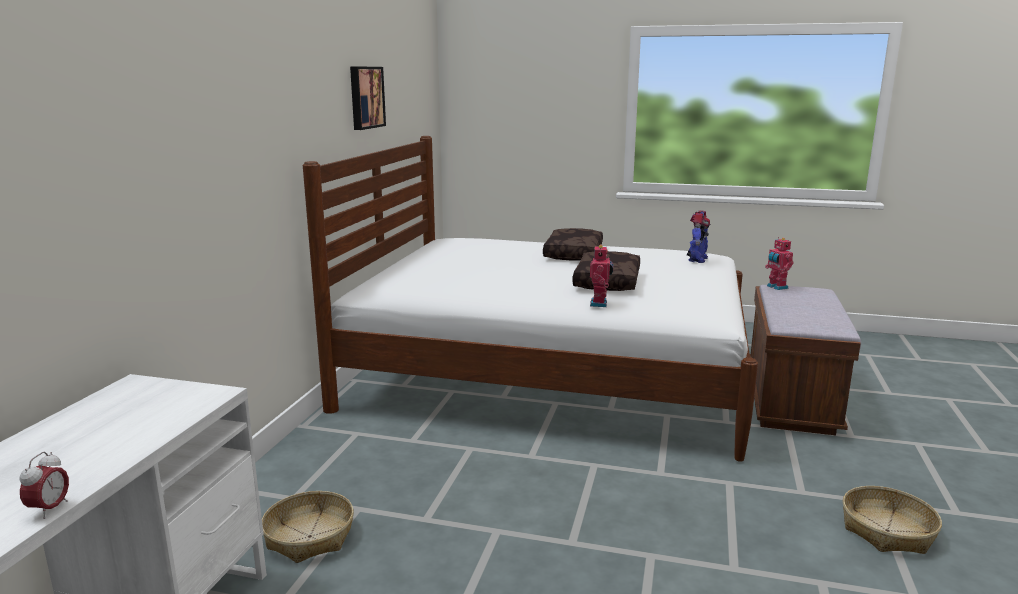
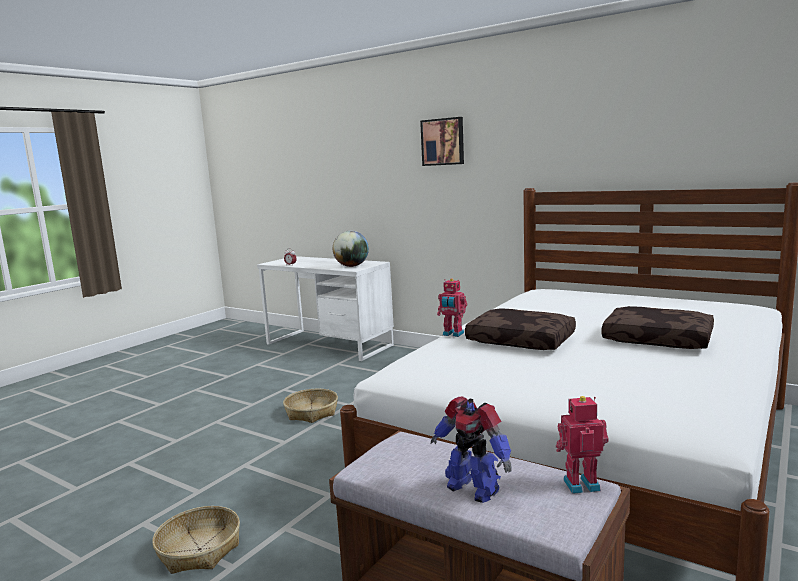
camera: 110 degrees right, 5 degrees down
basket [262,491,354,563] -> basket moved to [283,389,338,423]
picture [350,66,386,130] -> picture moved to [420,117,464,166]
toy robot [687,211,710,263] -> toy robot moved to [431,397,512,503]
none -> globe [333,231,369,267]

